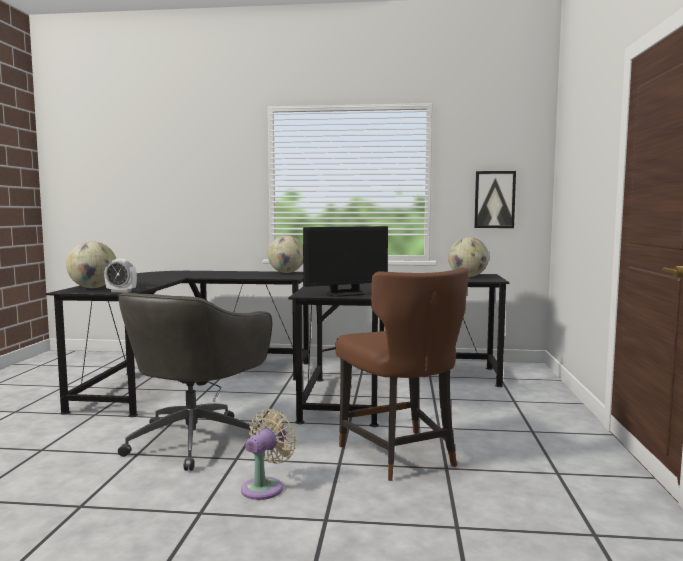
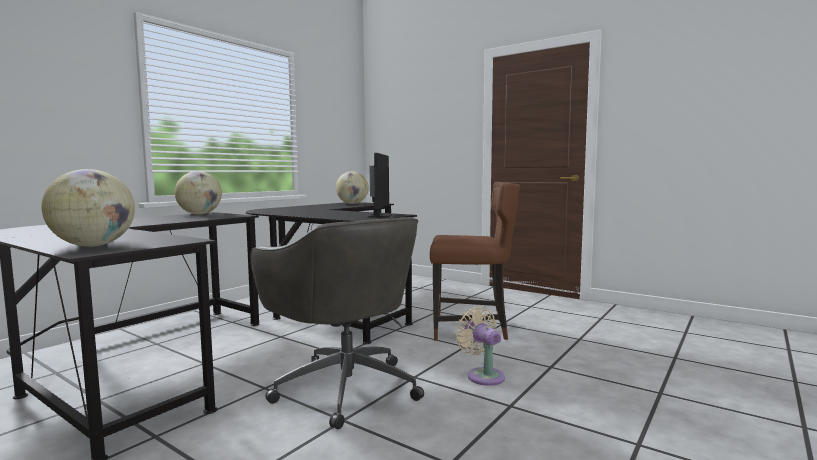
camera: 60 degrees left, 0 degrees up
alarm clock [104,259,137,292] -> none
picture [474,171,516,228] -> none

